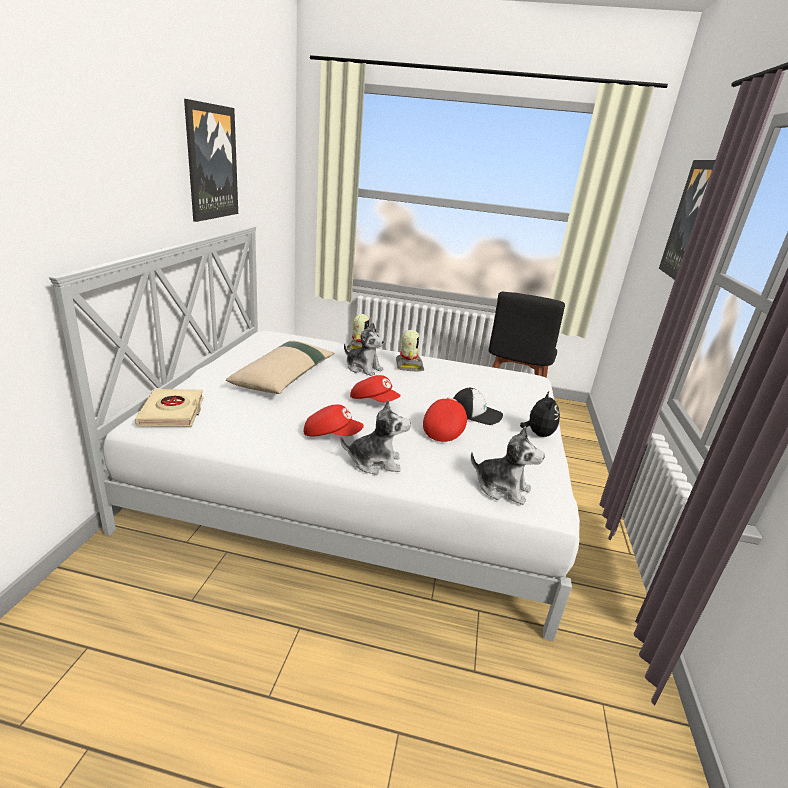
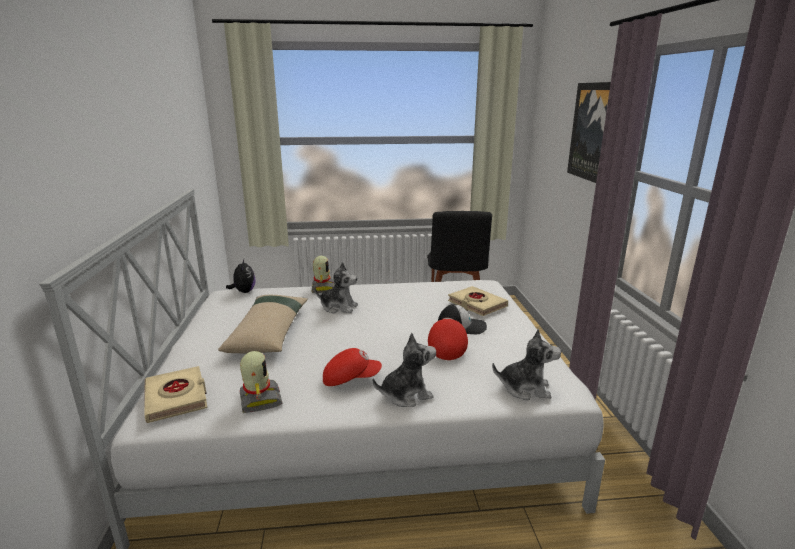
camera: 15 degrees left, 5 degrees down
picture [184,99,238,222] -> none
red cap [350,375,401,402] -> none
toy robot [396,330,424,372] -> toy robot moved to [240,351,282,413]
plush toy [520,391,560,437] -> plush toy moved to [226,259,256,293]
none -> beige book [448,286,508,316]

